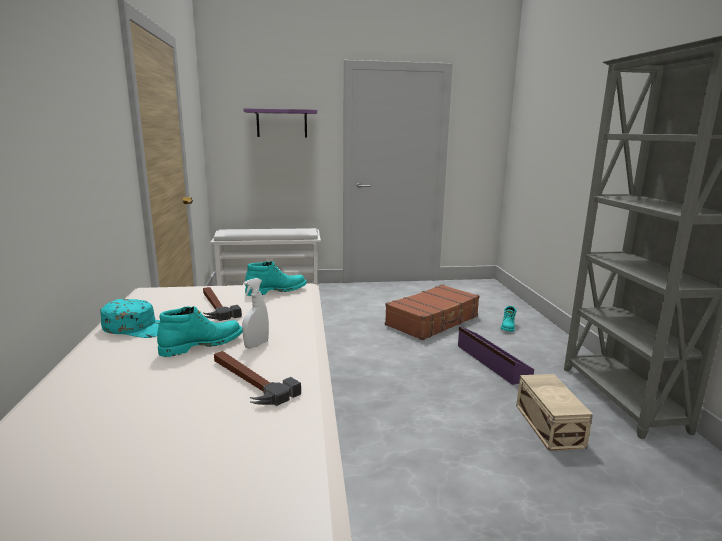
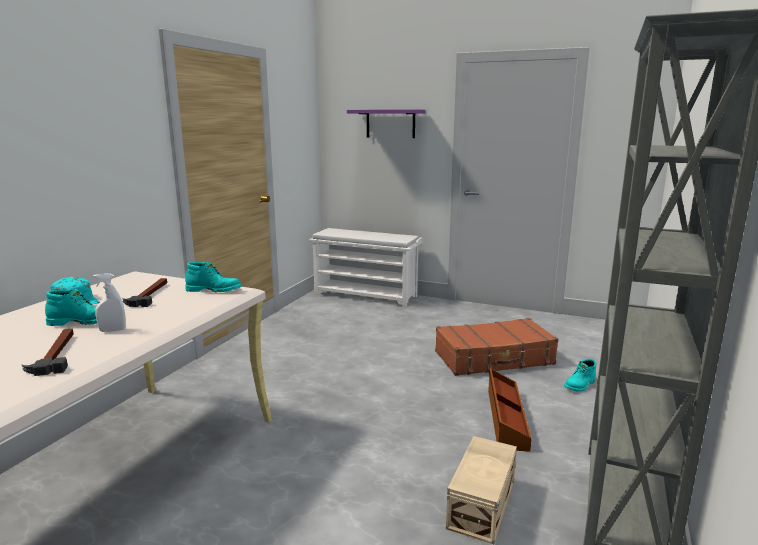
camera: 30 degrees right, 0 degrees up
purple storage box [458,326,534,385] -> brown storage box [488,369,532,452]

